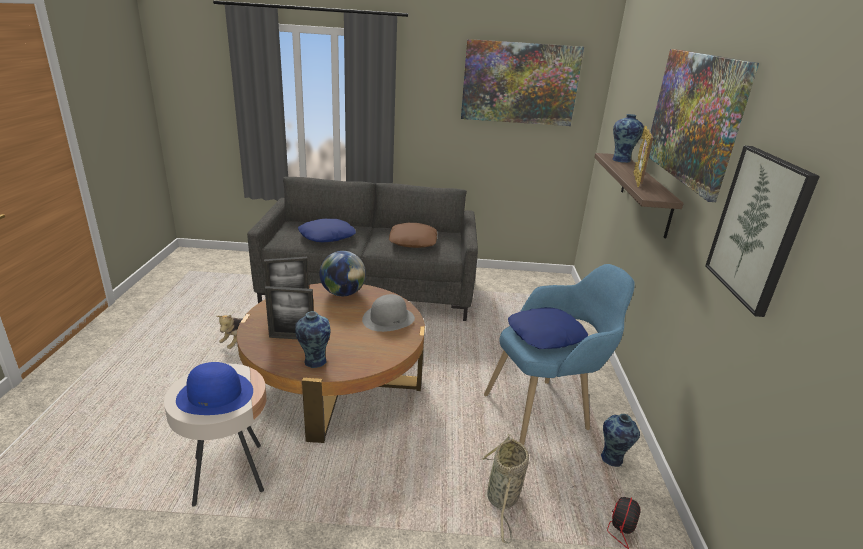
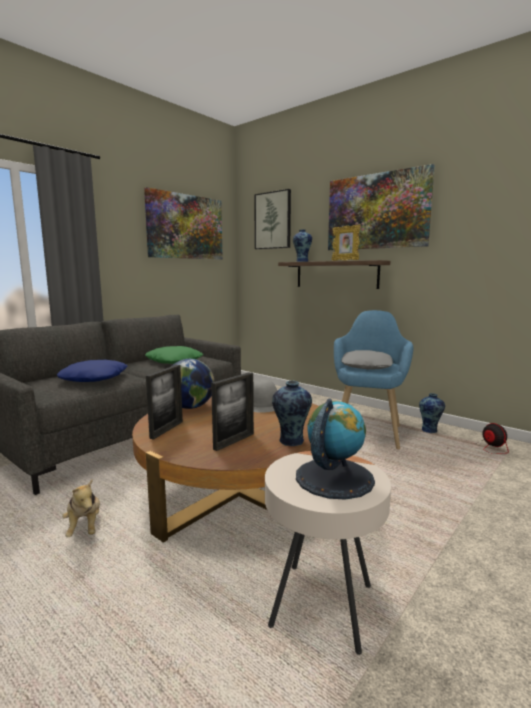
camera: 50 degrees left, 15 degrees down
blue hat [176,362,253,415] -> globe [296,398,375,500]
brown pillow [389,223,437,248] -> green pillow [145,346,203,364]
basket [482,434,529,544] -> none
blue pillow [508,307,588,349] -> grey pillow [341,350,393,370]
picture [705,146,820,317] -> picture moved to [254,189,291,249]

